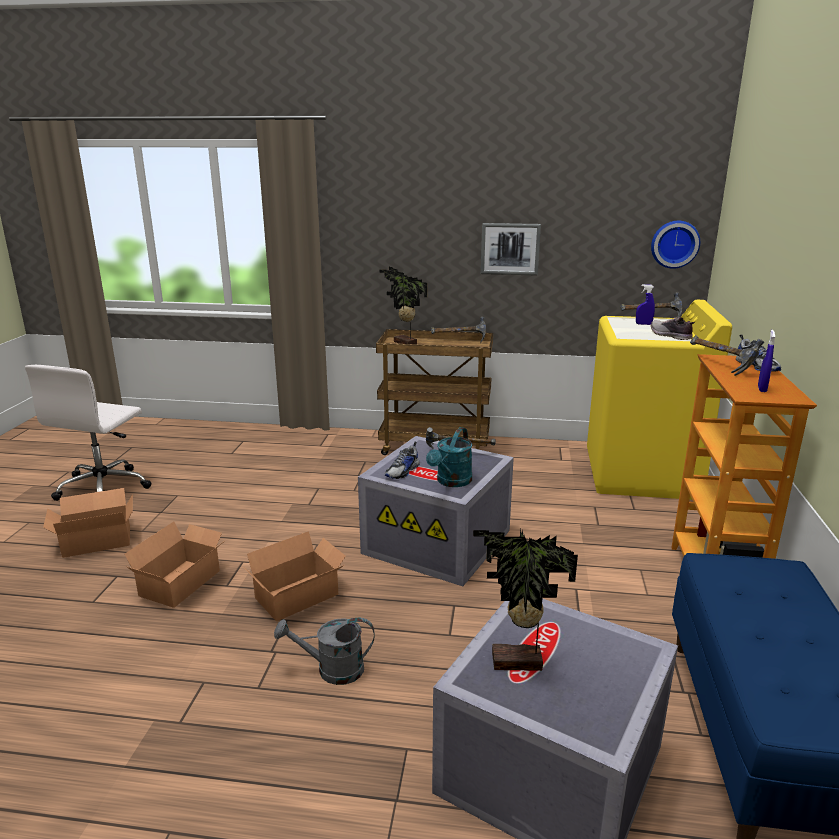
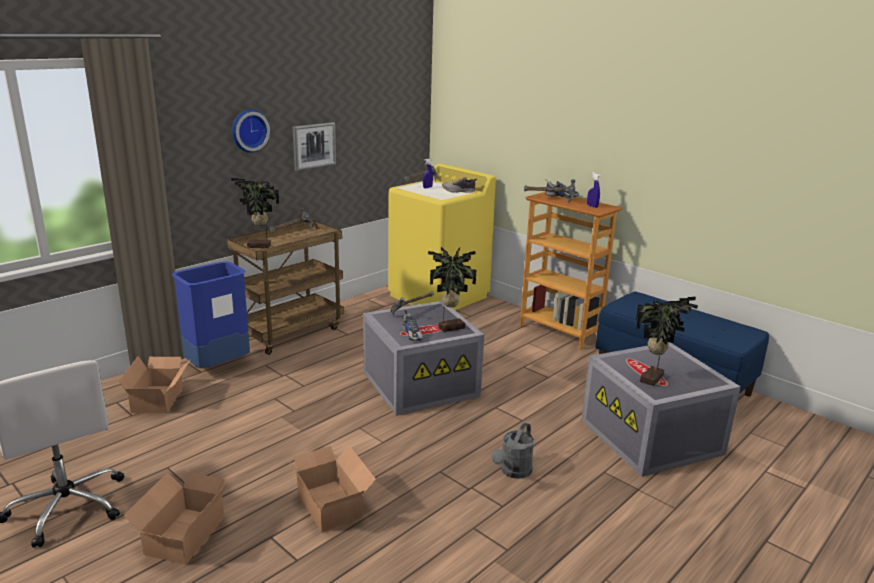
camera: 55 degrees left, 0 degrees up
cardboard box [244,531,346,621] -> cardboard box moved to [119,356,191,413]
turquoise watering can [426,427,472,487] -> potted plant [428,247,476,332]
wall clock [651,221,700,269] -> wall clock moved to [232,109,270,153]
none -> blue trash can [172,262,250,368]

